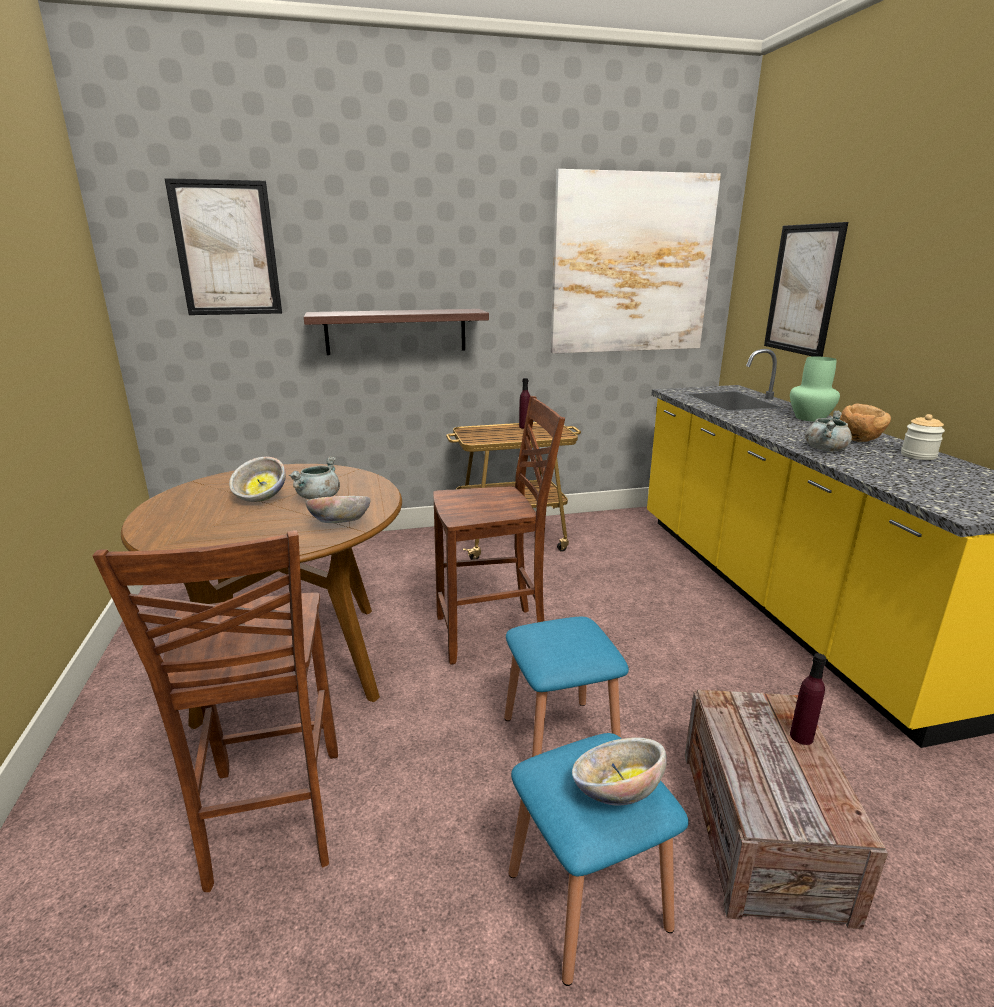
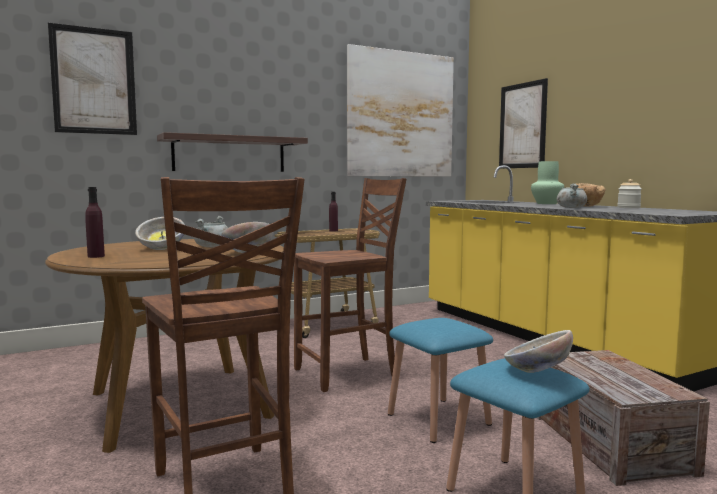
camera: 15 degrees left, 15 degrees down
purple bottle [790,653,827,745] -> purple bottle moved to [85,187,105,258]

